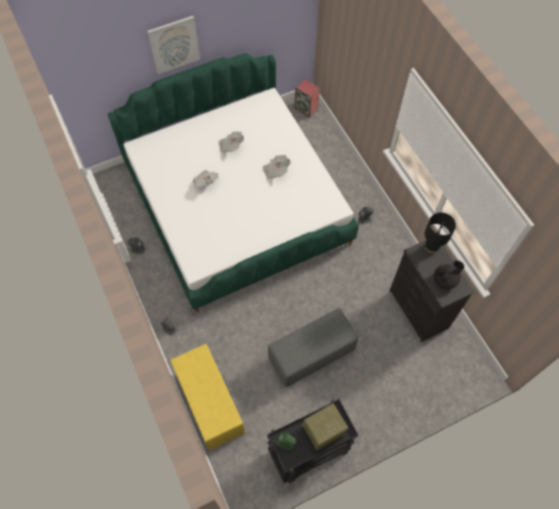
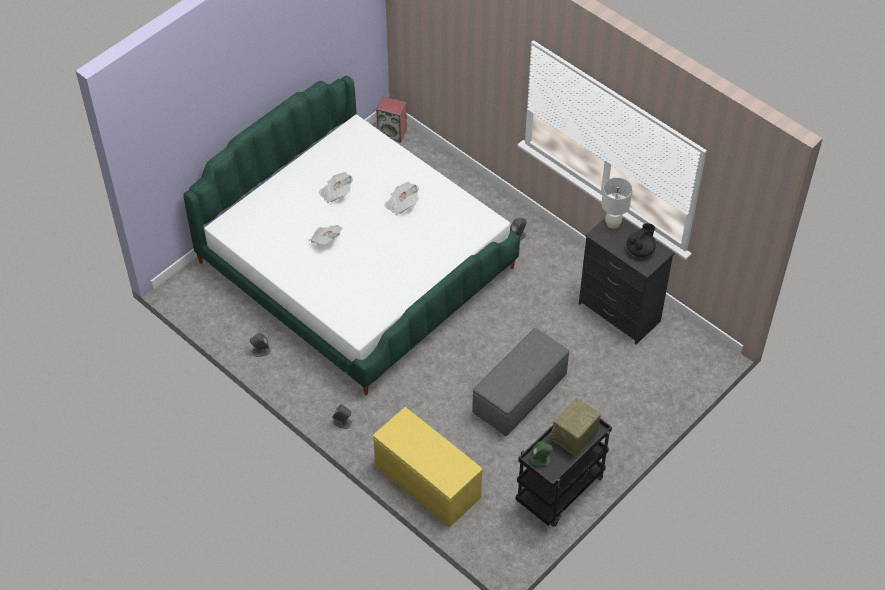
camera: 20 degrees left, 10 degrees down
picture [148,16,200,74] -> none
black table lamp [425,212,456,253] -> white table lamp [601,178,632,229]

